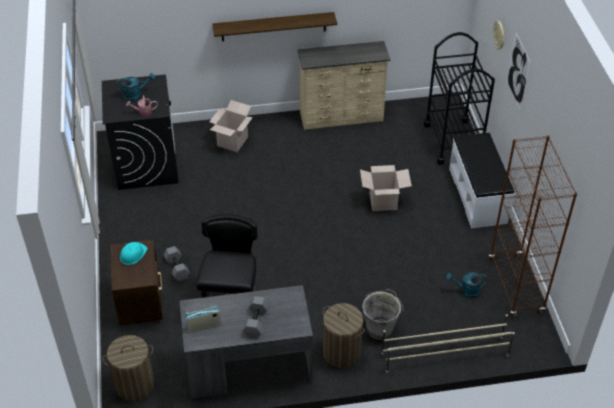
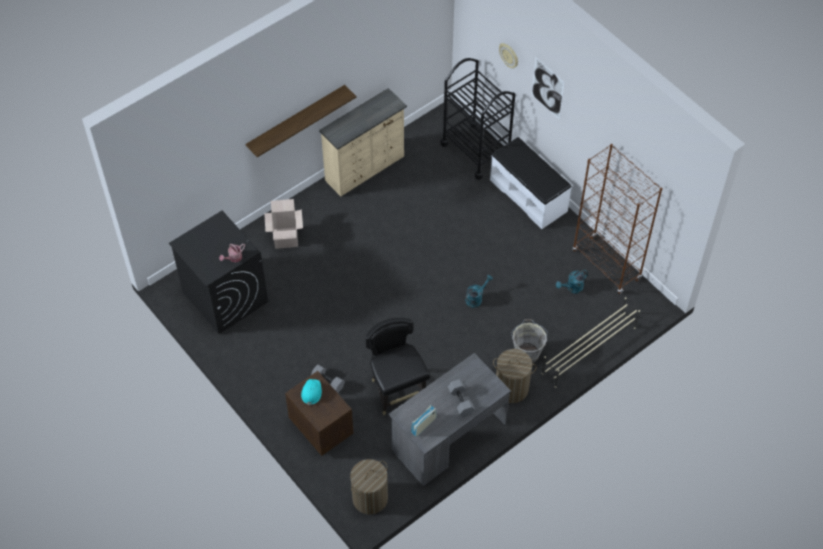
camera: 30 degrees left, 10 degrees up
turquoise watering can [116,73,155,102] -> turquoise watering can moved to [465,275,493,308]
cardboard box [360,165,412,211] -> none

